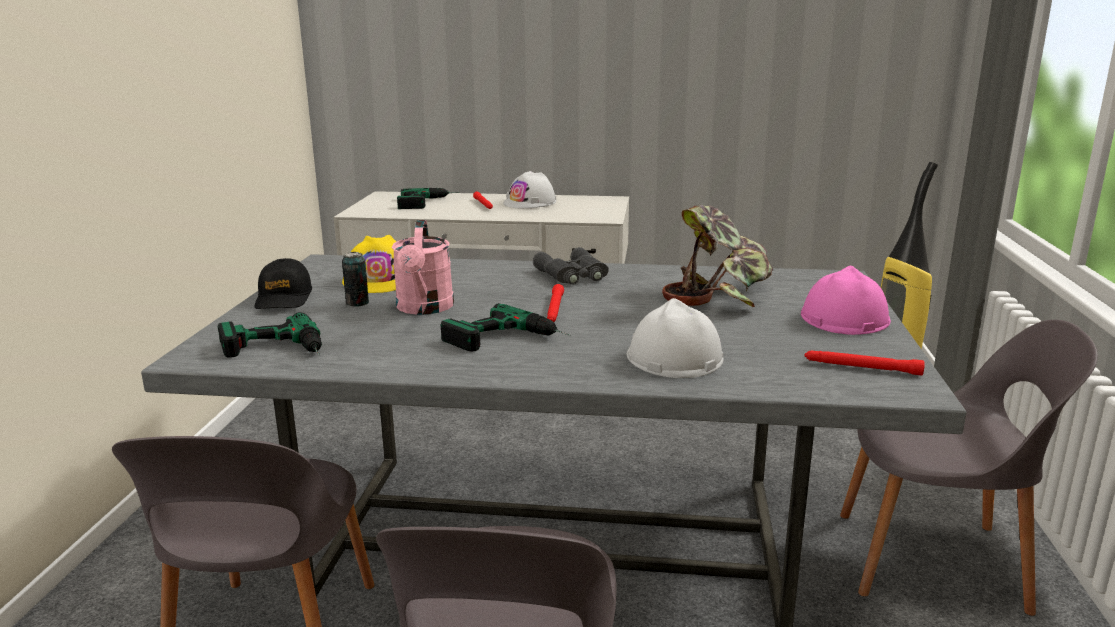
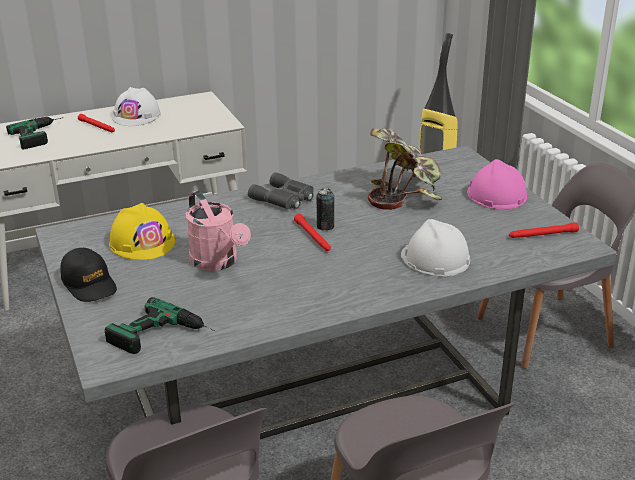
camera: 30 degrees left, 10 degrees up
can [342,252,369,307] -> can moved to [317,188,334,231]
power drill [441,303,570,352] -> none

